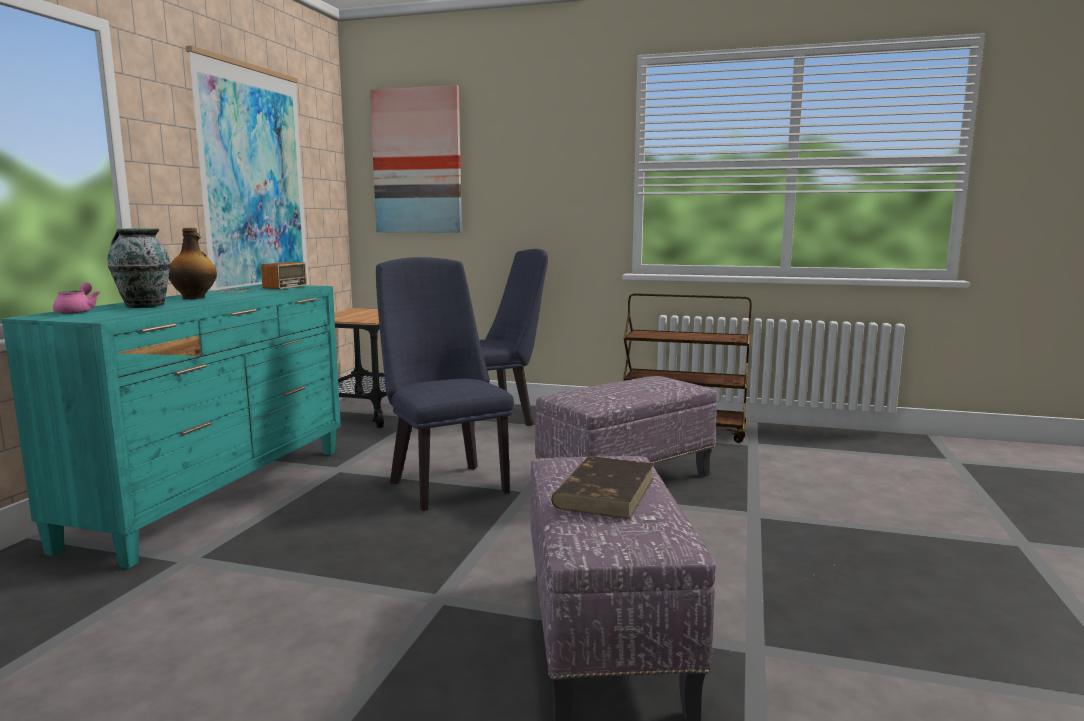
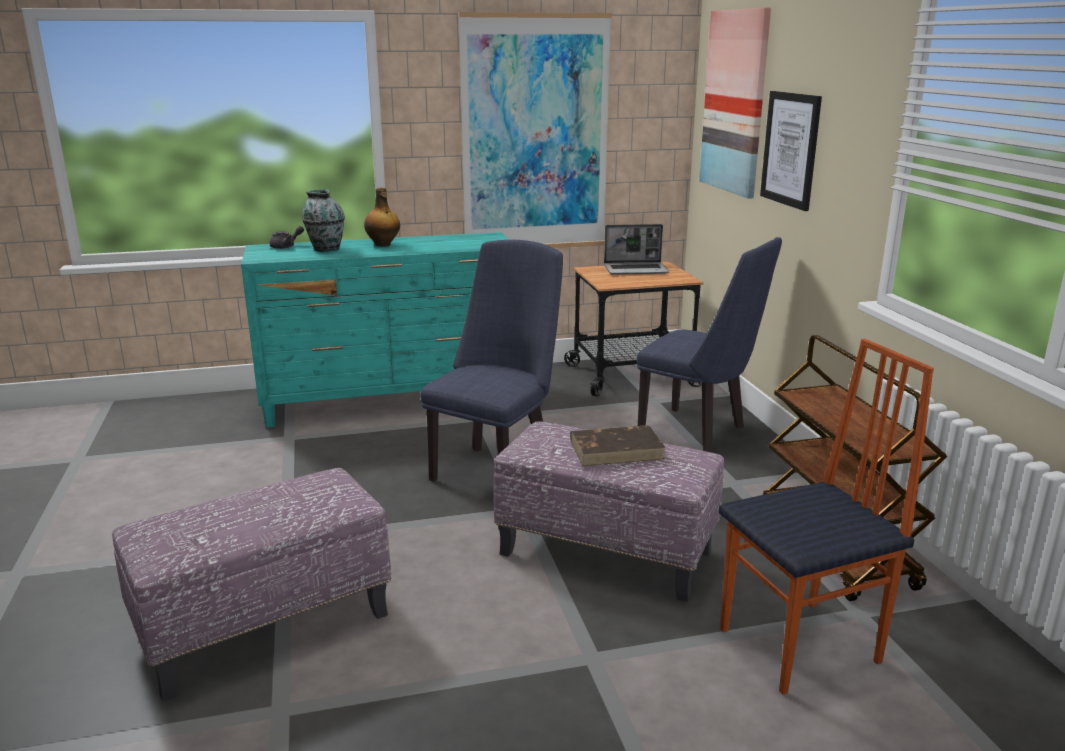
camera: 60 degrees right, 10 degrees up
pink teapot [53,283,100,314] -> grey teapot [269,226,304,249]
radio [213,262,307,293] -> none
brown book [551,456,654,519] -> brown book moved to [570,425,666,466]
none -> laptop [604,224,669,275]
none -> chair [719,339,934,695]
none -> picture [760,91,822,211]

